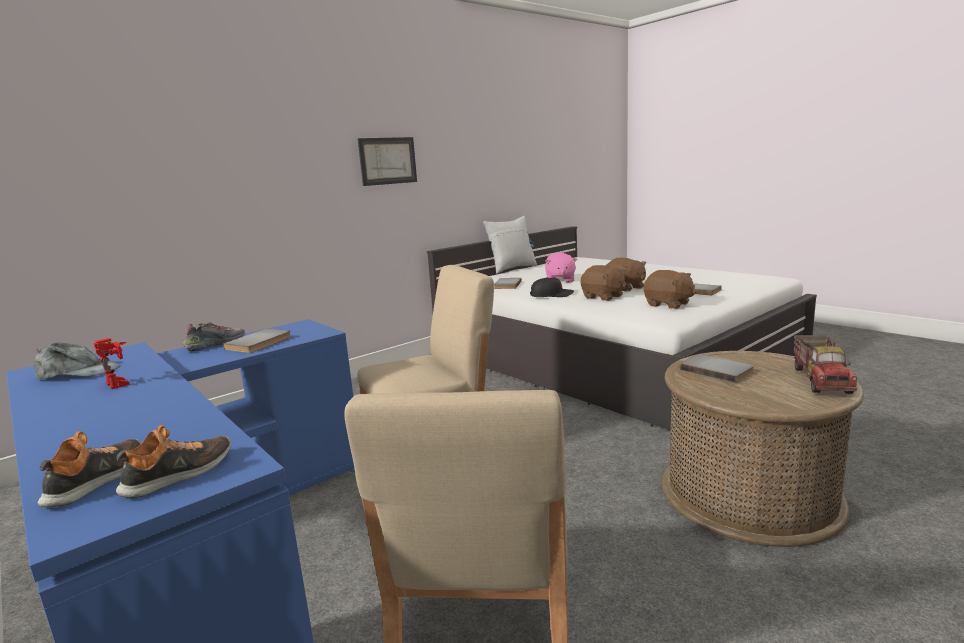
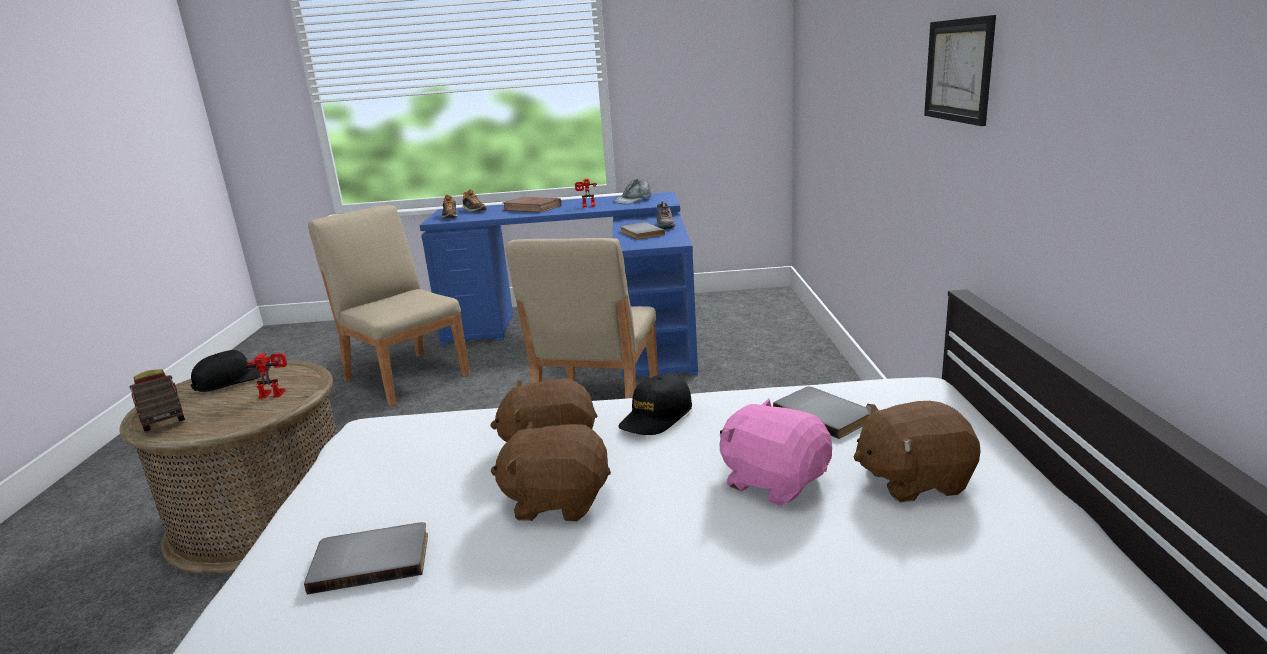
camera: 130 degrees right, 5 degrees up
grey pillow [483,216,537,274] -> none
brown plush toy [644,270,696,309] -> brown plush toy moved to [854,401,981,502]
grey book [680,354,754,383] -> toy robot [244,353,287,399]
none -> black cap [191,350,271,392]
none -> brown book [503,197,562,212]

